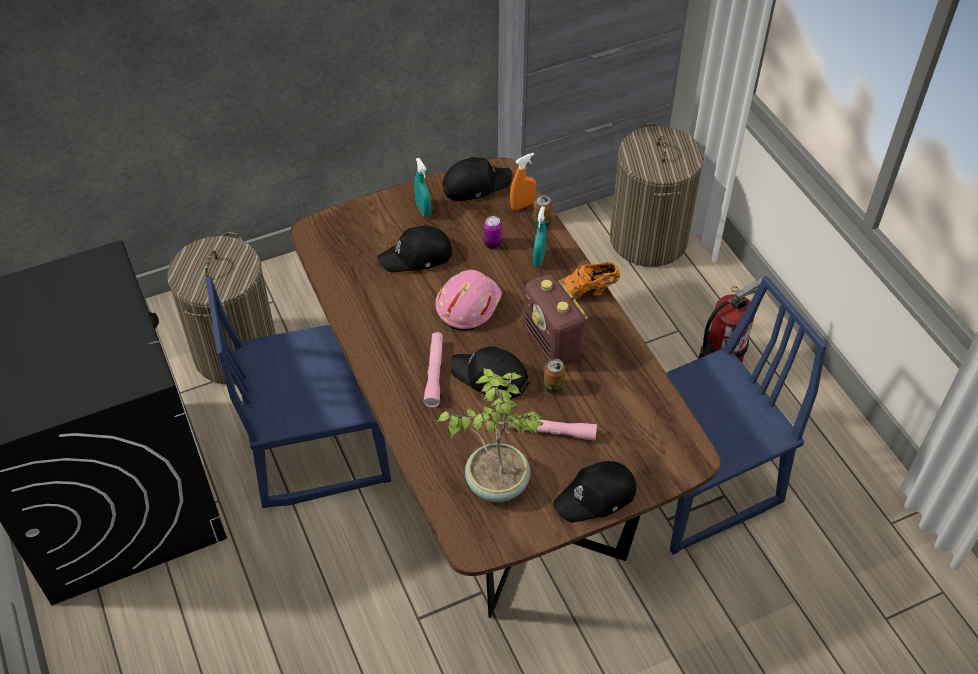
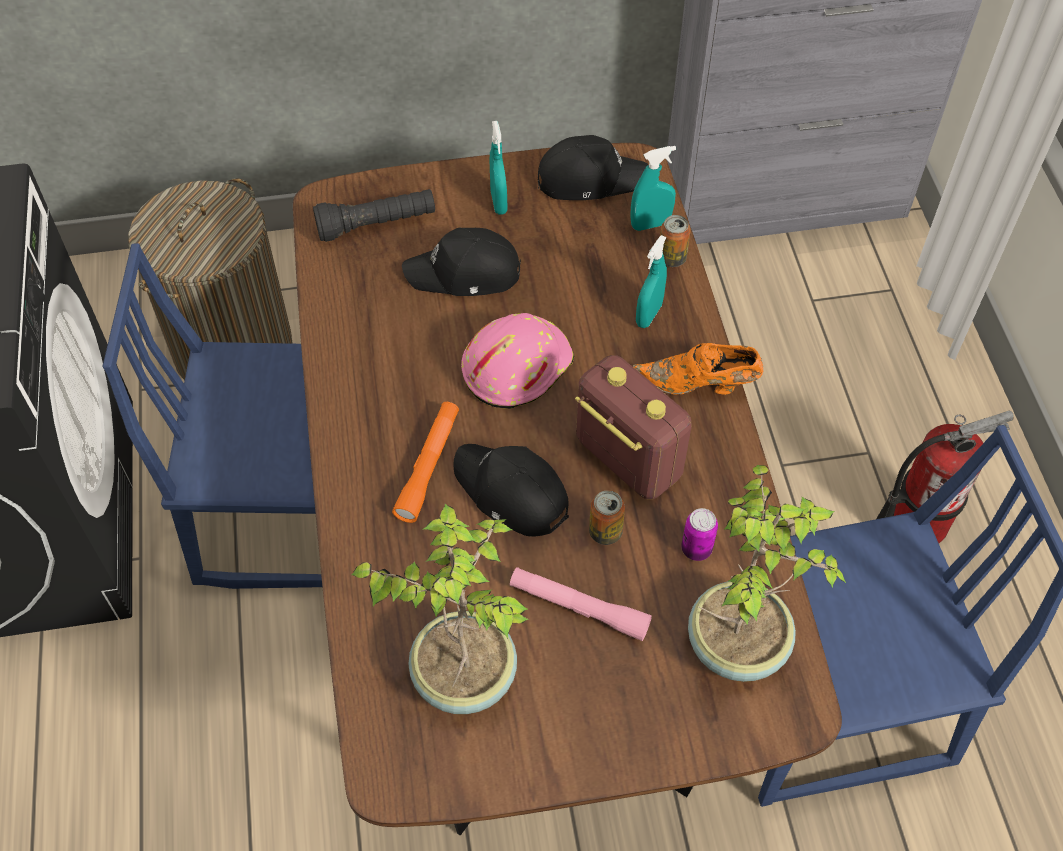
camera: 15 degrees right, 5 degrees up
pink flashlight [423,332,443,407] -> orange flashlight [392,402,459,523]
can [484,216,502,249] -> can moved to [681,508,718,561]
orange spray bottle [510,153,536,210] -> turquoise spray bottle [630,146,676,231]
radio [524,275,588,365] -> radio turned 150 degrees clockwise [575,355,691,499]
black cap [553,461,636,522] -> none
laundry basket [610,123,704,267] -> none
none -> black flashlight [313,189,435,242]
none -> potted plant [688,465,847,682]

